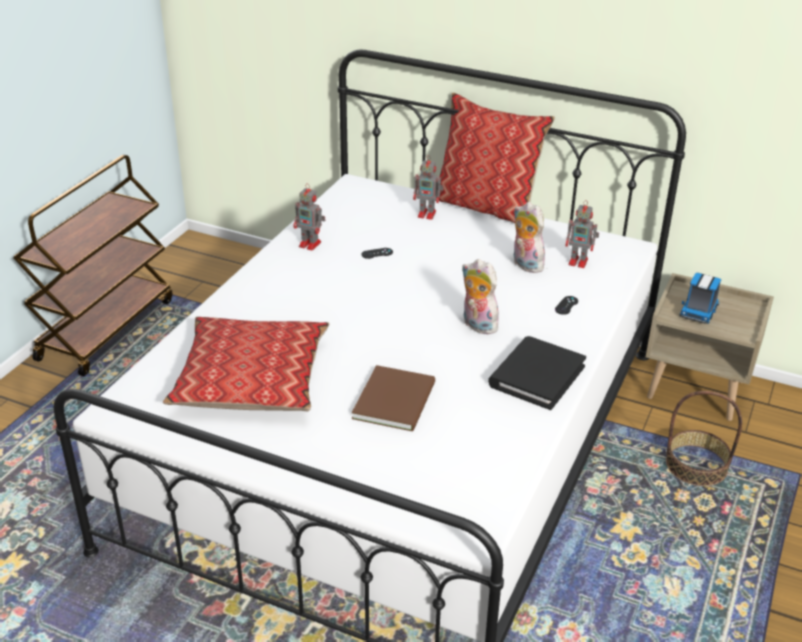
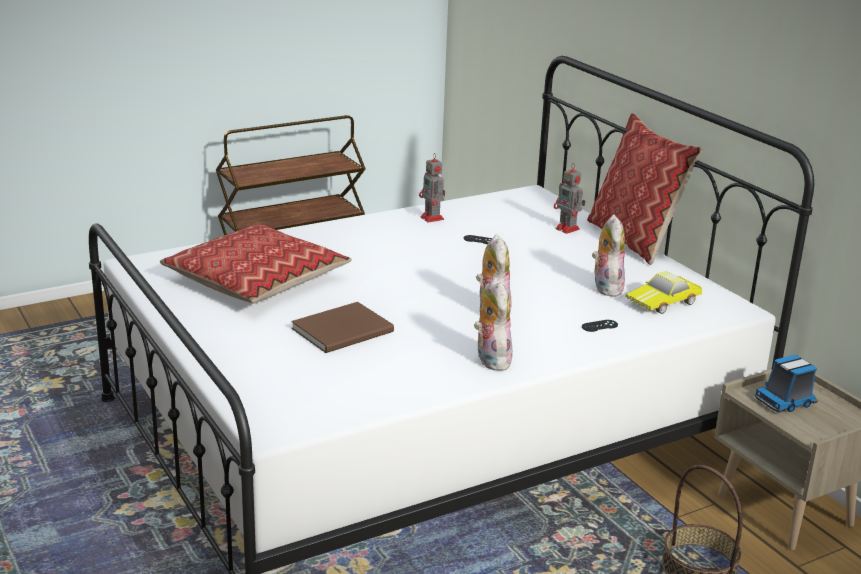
camera: 35 degrees right, 10 degrees down
black book [488,336,586,410] -> plush toy [474,278,513,371]
toy robot [565,200,599,268] -> toy car [625,271,702,314]

